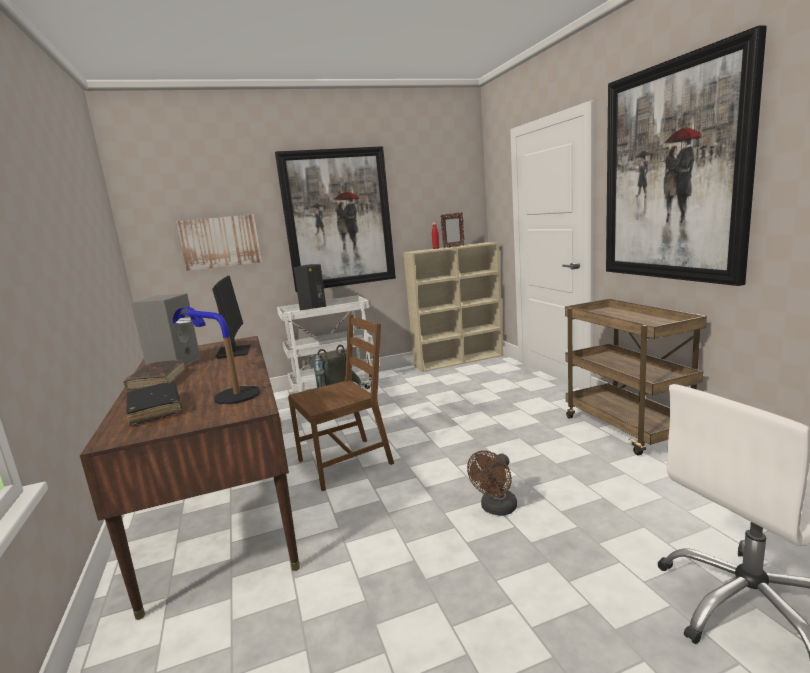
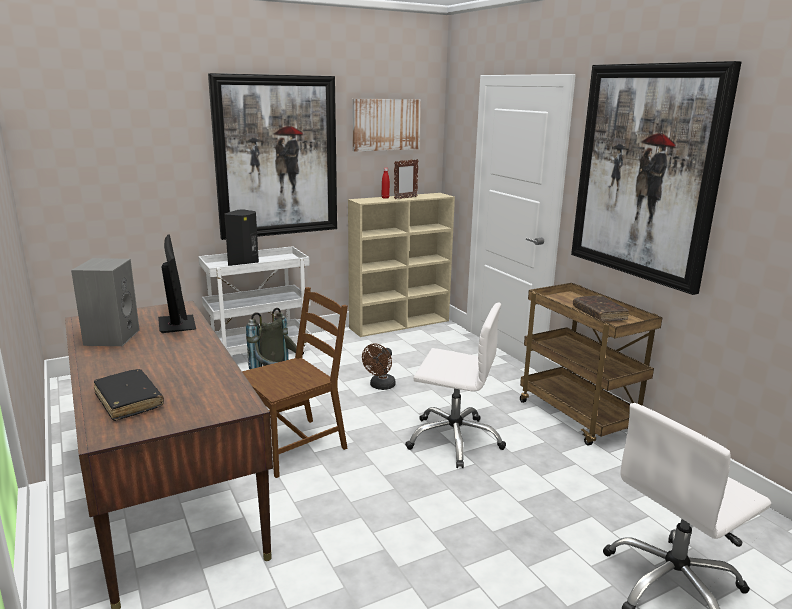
camera: 10 degrees left, 5 degrees up
brown book [123,359,185,390] -> brown book moved to [573,295,629,321]
table lamp [173,307,260,405] -> none
picture [177,214,262,271] -> picture moved to [353,99,421,151]
brown fan [467,450,517,516] -> brown fan moved to [362,344,396,390]
none -> white office chair [405,303,506,468]

